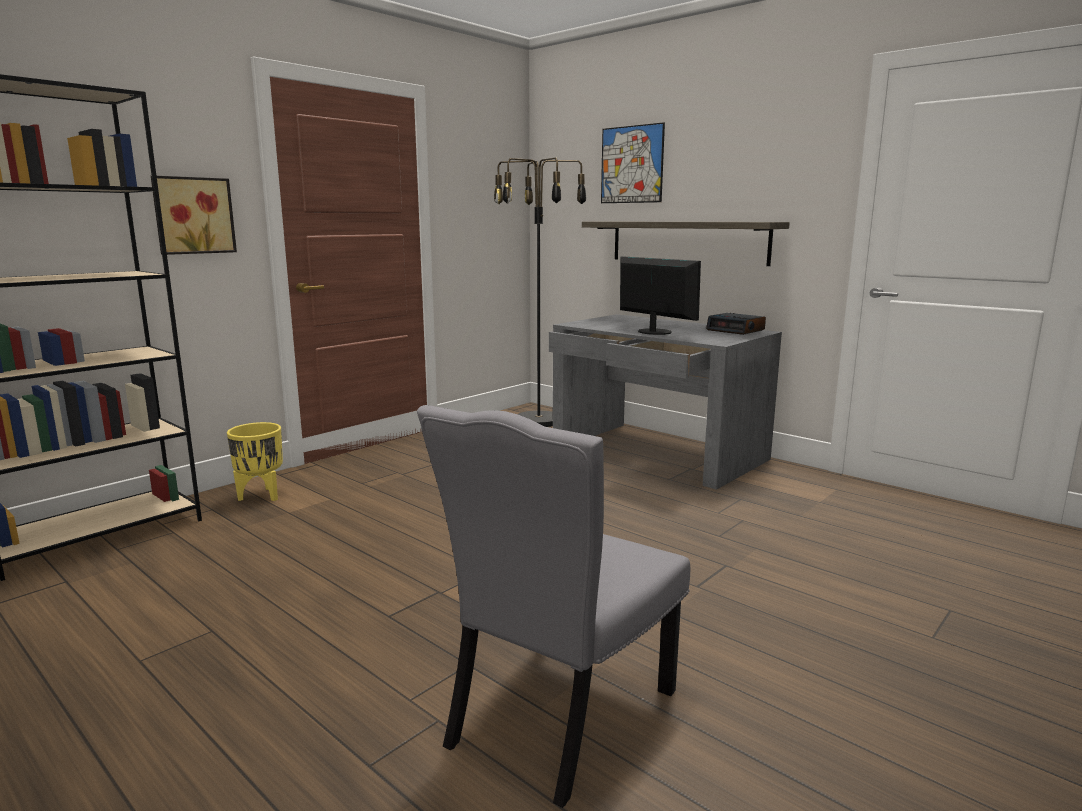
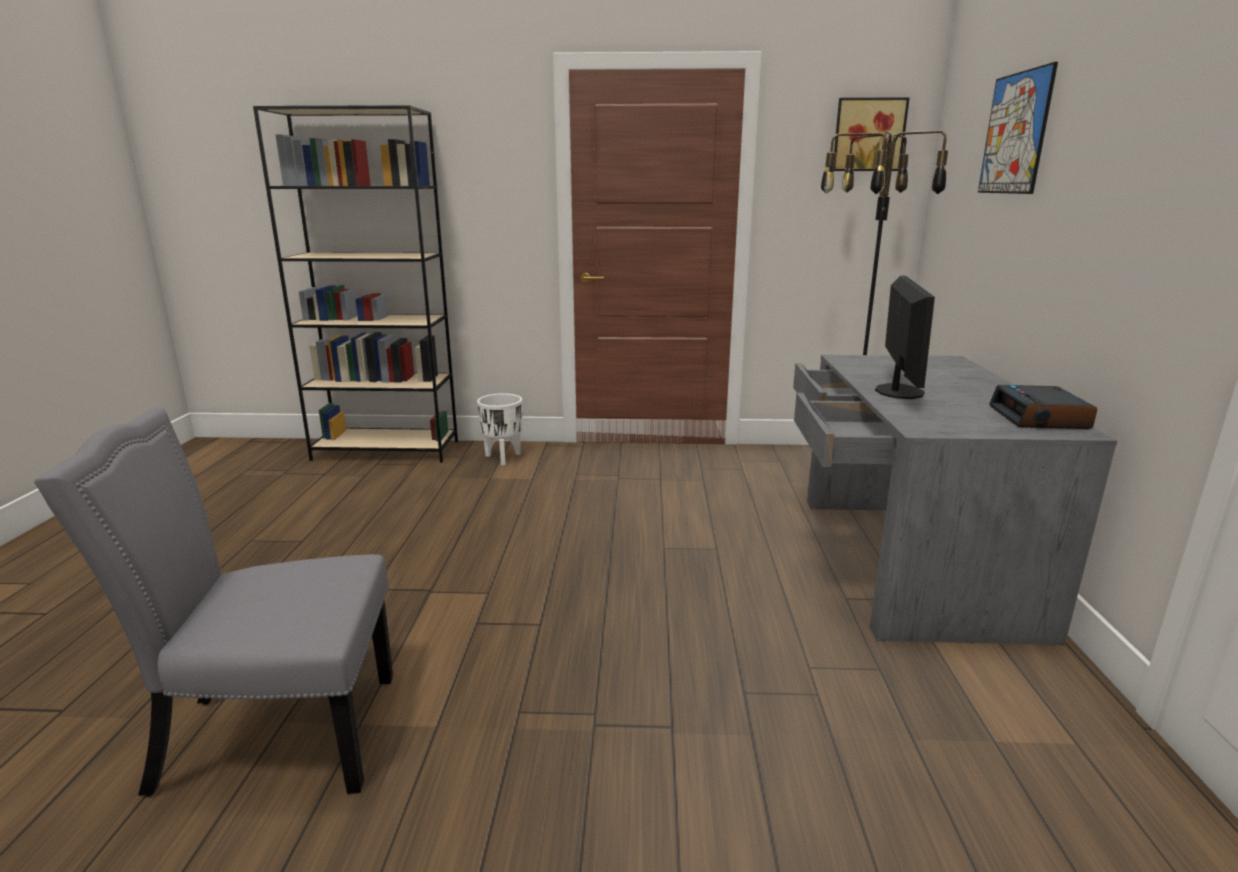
camera: 50 degrees right, 5 degrees up
picture [151,176,237,255] -> picture moved to [833,97,909,171]
yellow planter [227,422,283,501] -> white planter [477,393,522,465]
shelf [582,222,790,266] -> none

